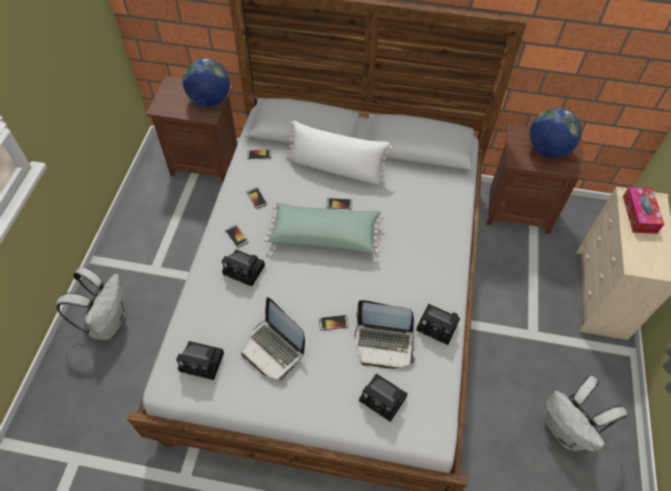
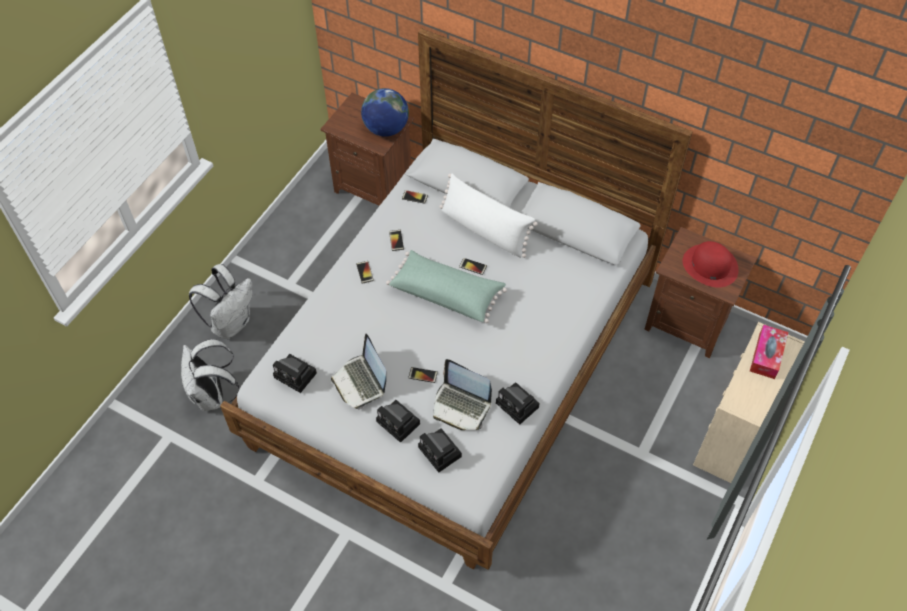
camera: 20 degrees right, 0 degrees up
camera [222,250,265,287] -> camera moved to [376,400,420,443]
globe [529,108,581,158] -> red hat [683,241,739,288]
white backpack [545,375,628,451] -> white backpack moved to [181,339,239,411]

